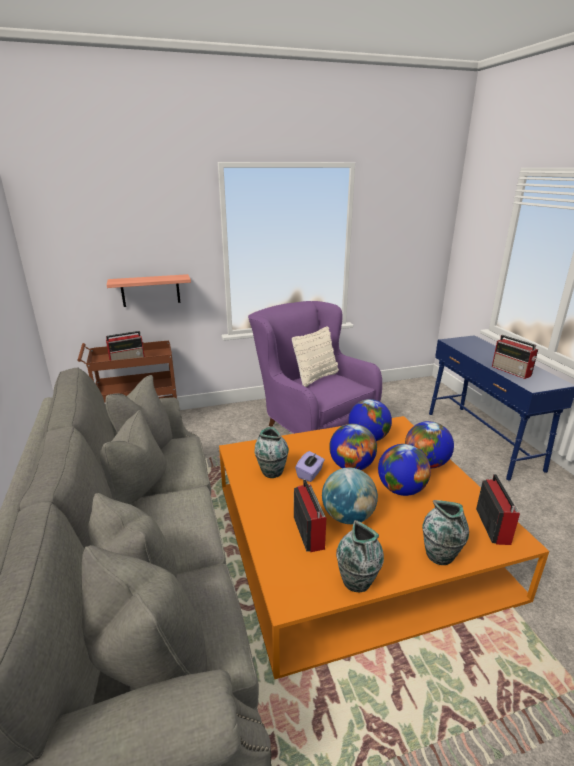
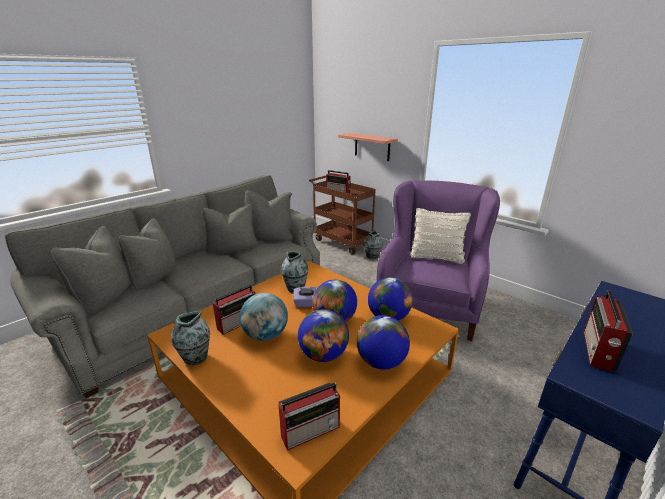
camera: 60 degrees right, 0 degrees up
vase [422,500,469,565] -> vase moved to [364,230,383,259]

